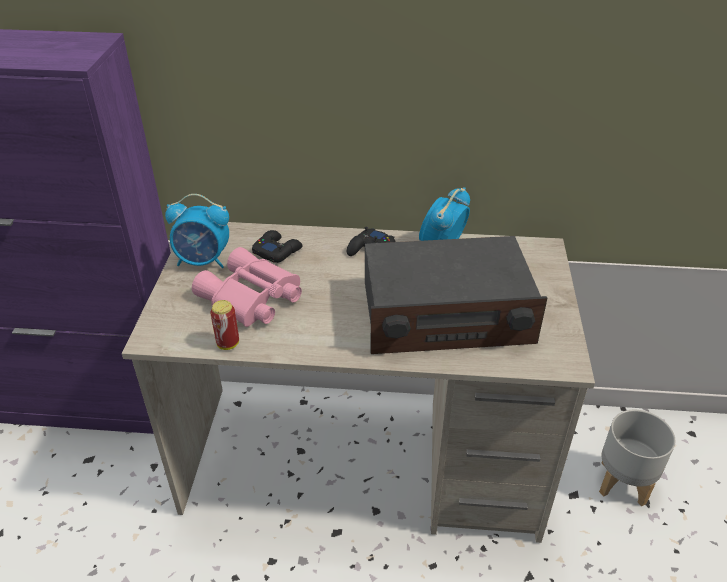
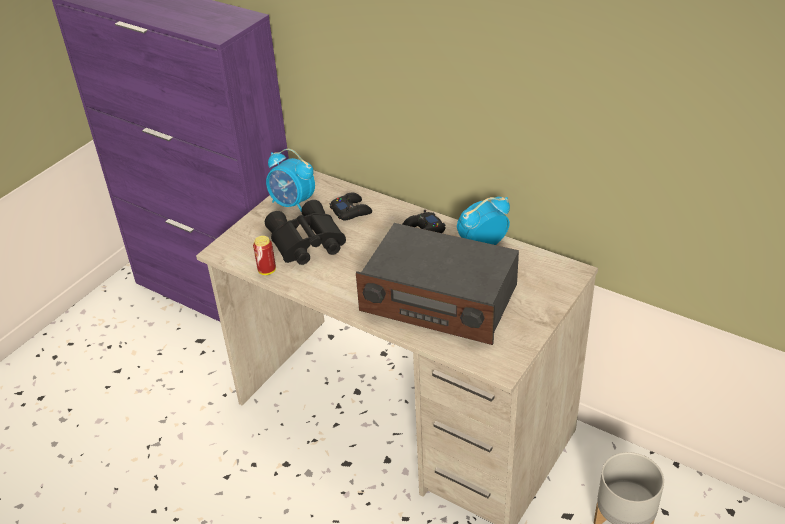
camera: 30 degrees right, 0 degrees up
pink binoculars [192,247,302,327] -> black binoculars [265,200,346,265]

